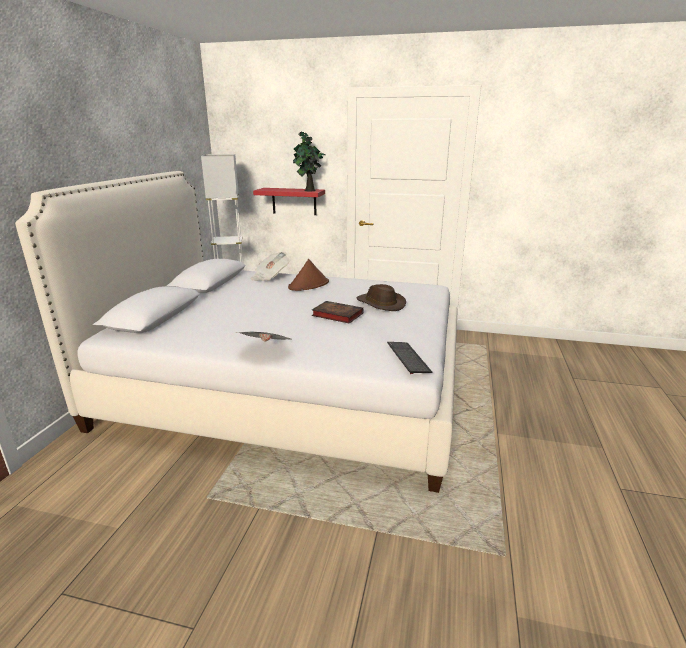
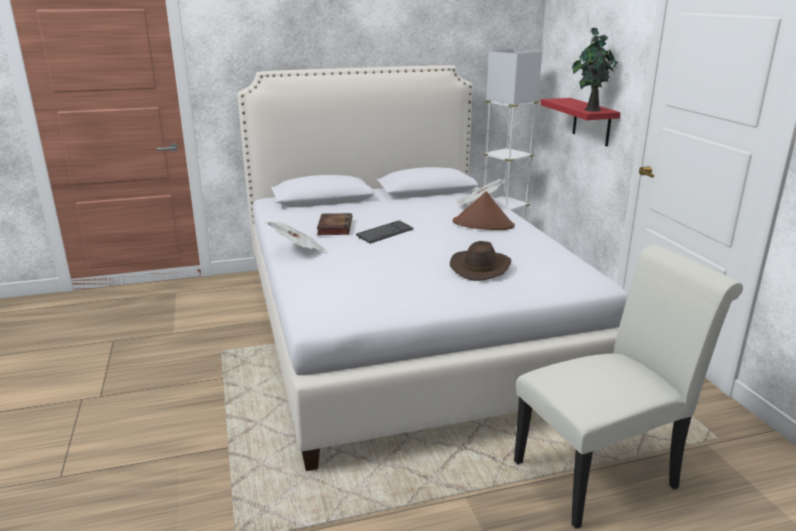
camera: 60 degrees right, 0 degrees up
book [312,301,364,324] -> book moved to [317,213,352,235]
keyboard [387,342,433,374] -> keyboard moved to [356,220,414,244]
none -> white chair [514,245,743,529]

